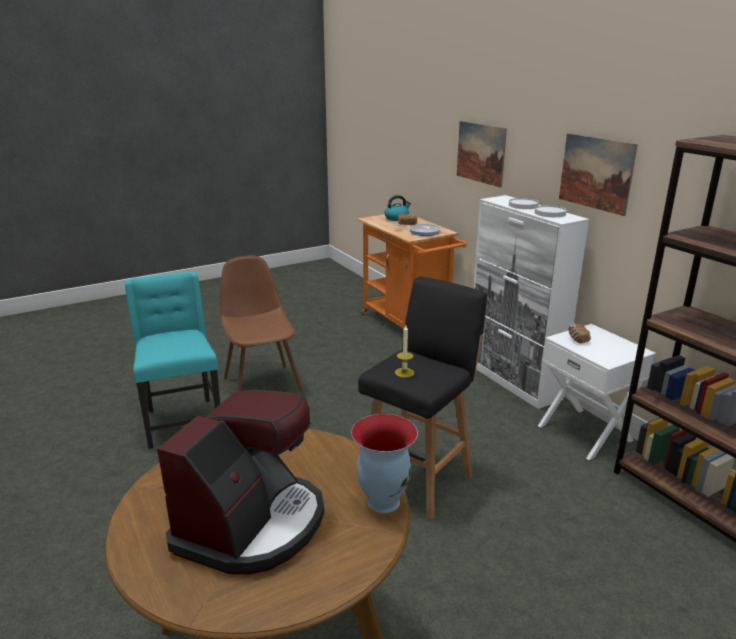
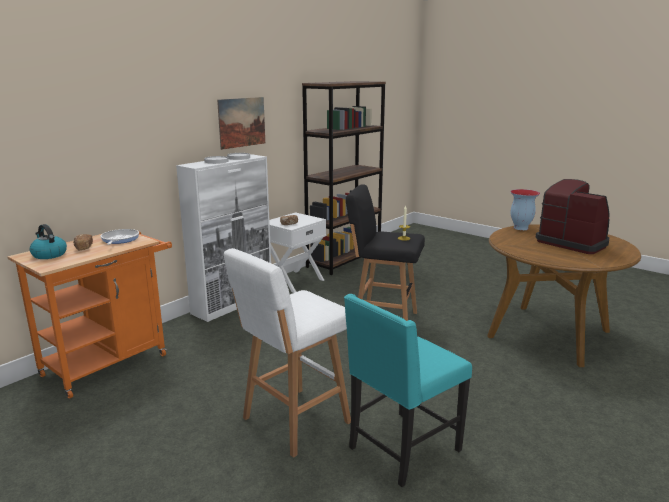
camera: 110 degrees left, 5 degrees down
coffee machine [157,389,324,574] -> coffee machine turned 45 degrees clockwise [535,179,610,254]
brown chair [220,255,303,392] -> white stool [224,248,351,458]
picture [457,121,507,188] -> none

